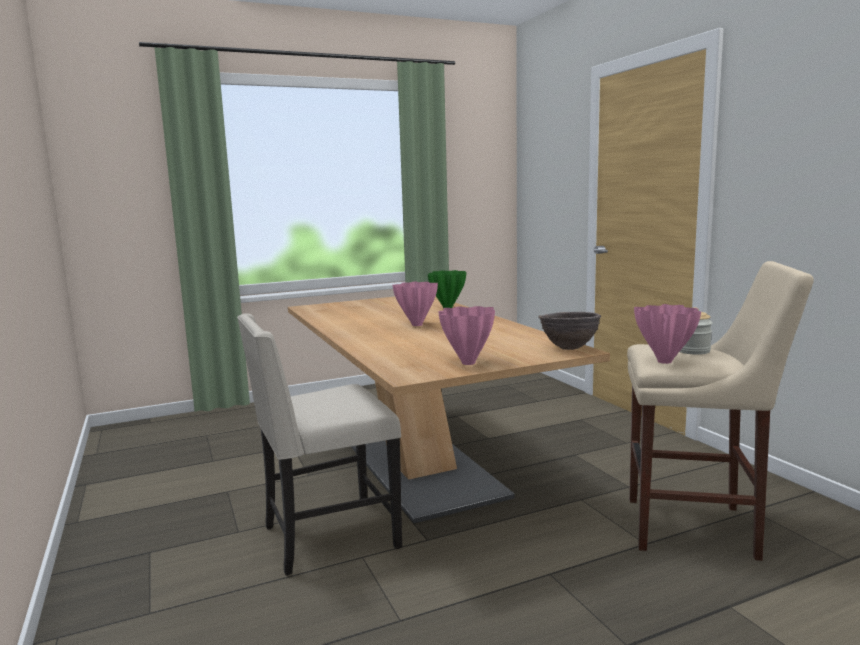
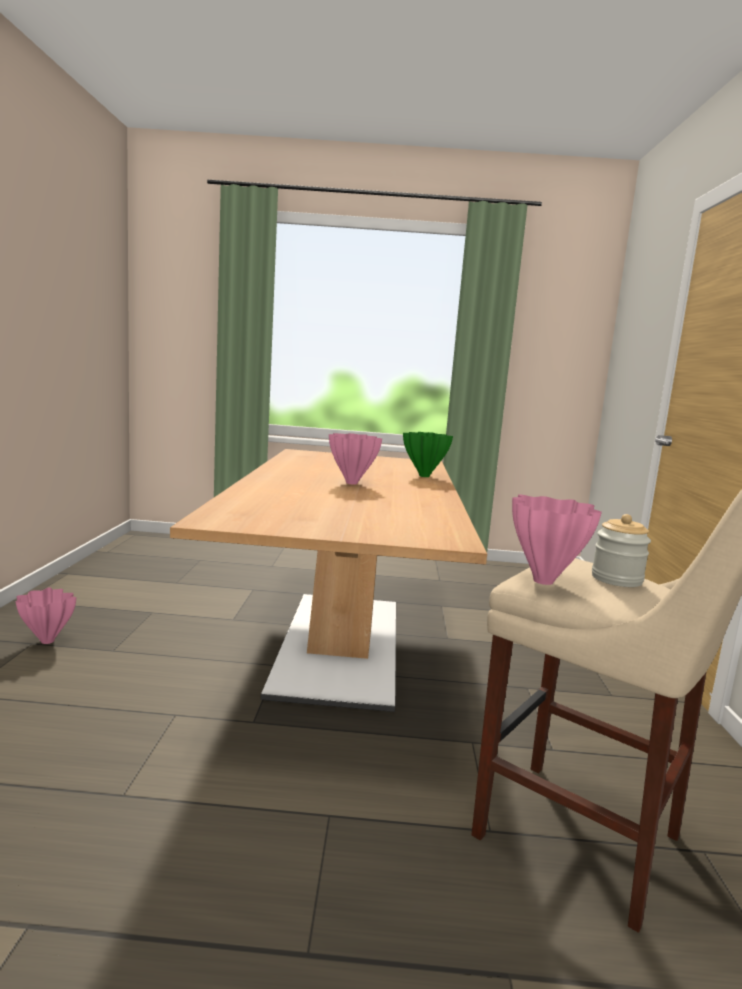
camera: 25 degrees right, 0 degrees up
beige chair [237,313,402,576] -> none
pink vase [438,306,495,365] -> pink vase moved to [16,587,76,644]
brown bowl [538,312,601,350] -> none

